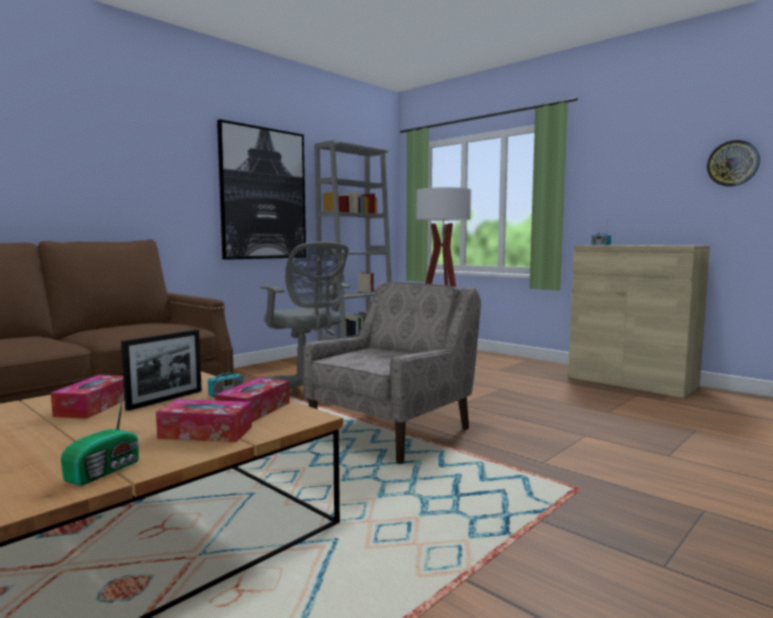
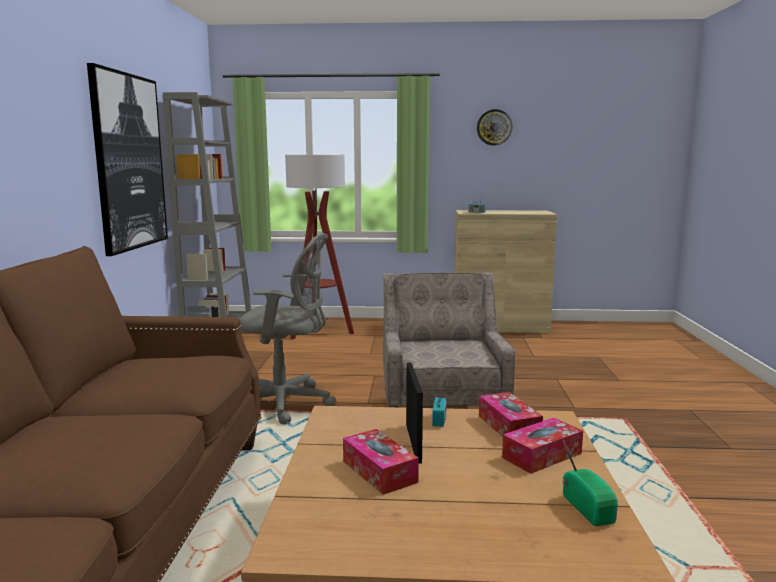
camera: 40 degrees left, 5 degrees up
wall clock [707,140,760,187] -> wall clock moved to [477,109,512,146]

